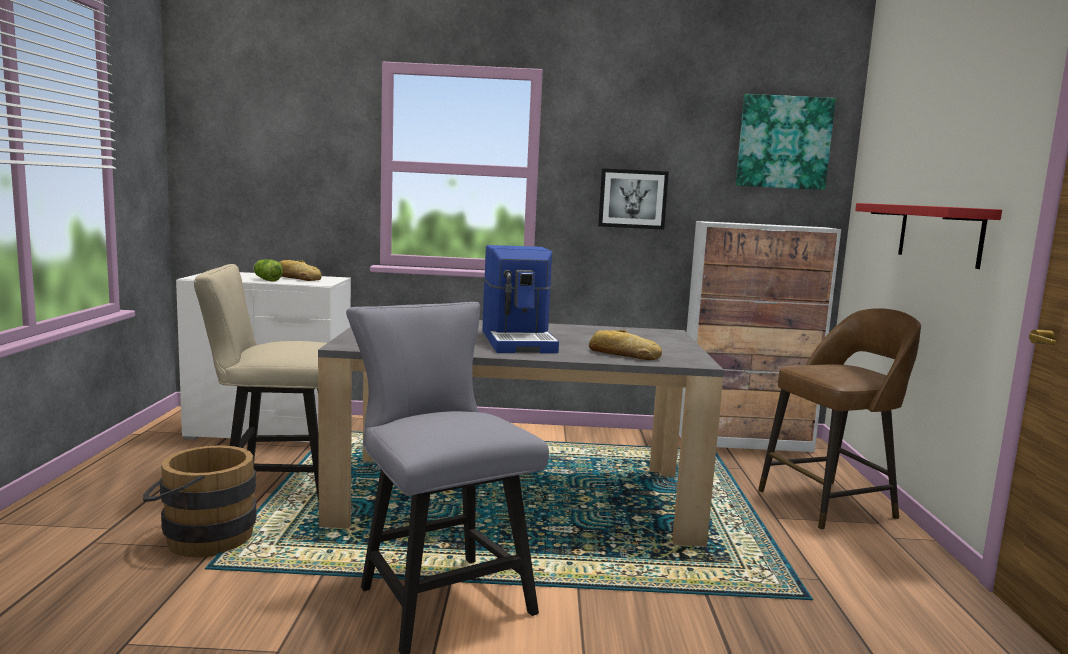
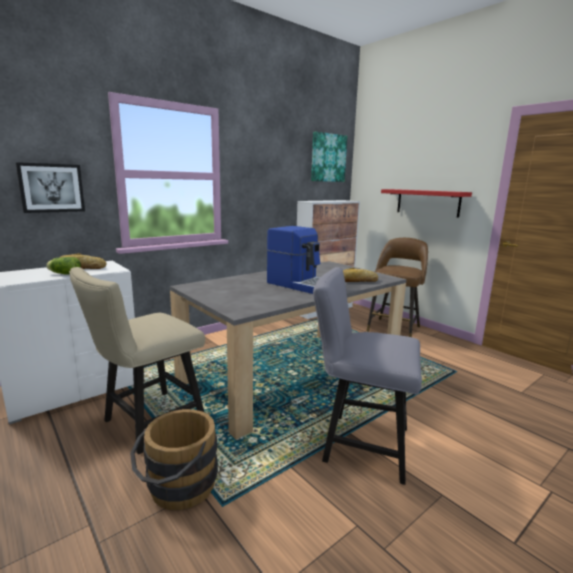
camera: 40 degrees left, 5 degrees up
picture [598,168,669,230] -> picture moved to [16,162,85,213]

